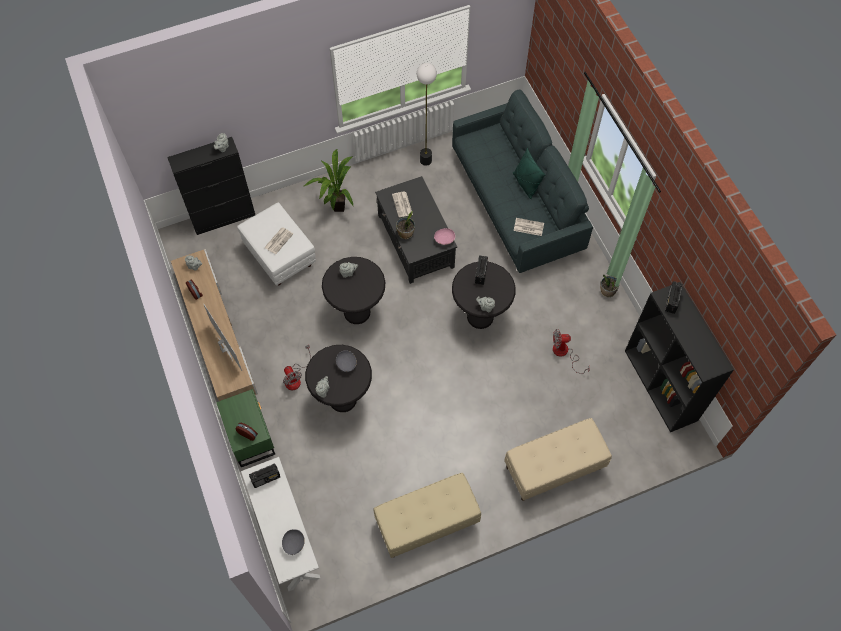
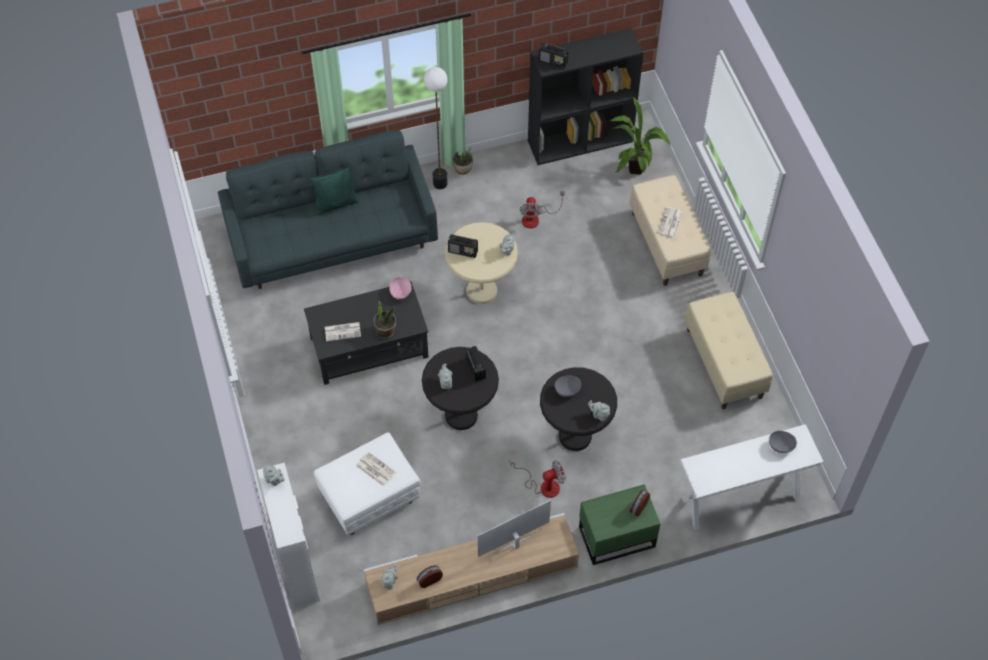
camera: 85 degrees left, 5 degrees down
black cabinet [167,137,255,235] -> white cabinet [257,463,320,608]
radio [249,464,280,488] -> radio moved to [466,346,486,382]
potted plant [304,149,353,212] -> potted plant moved to [609,97,671,175]
floor lamp [416,63,437,166] -> floor lamp moved to [424,67,448,189]
black side table [452,262,516,329] -> beige side table [445,222,518,304]
newspaper [514,218,544,236] -> newspaper moved to [658,207,683,238]

